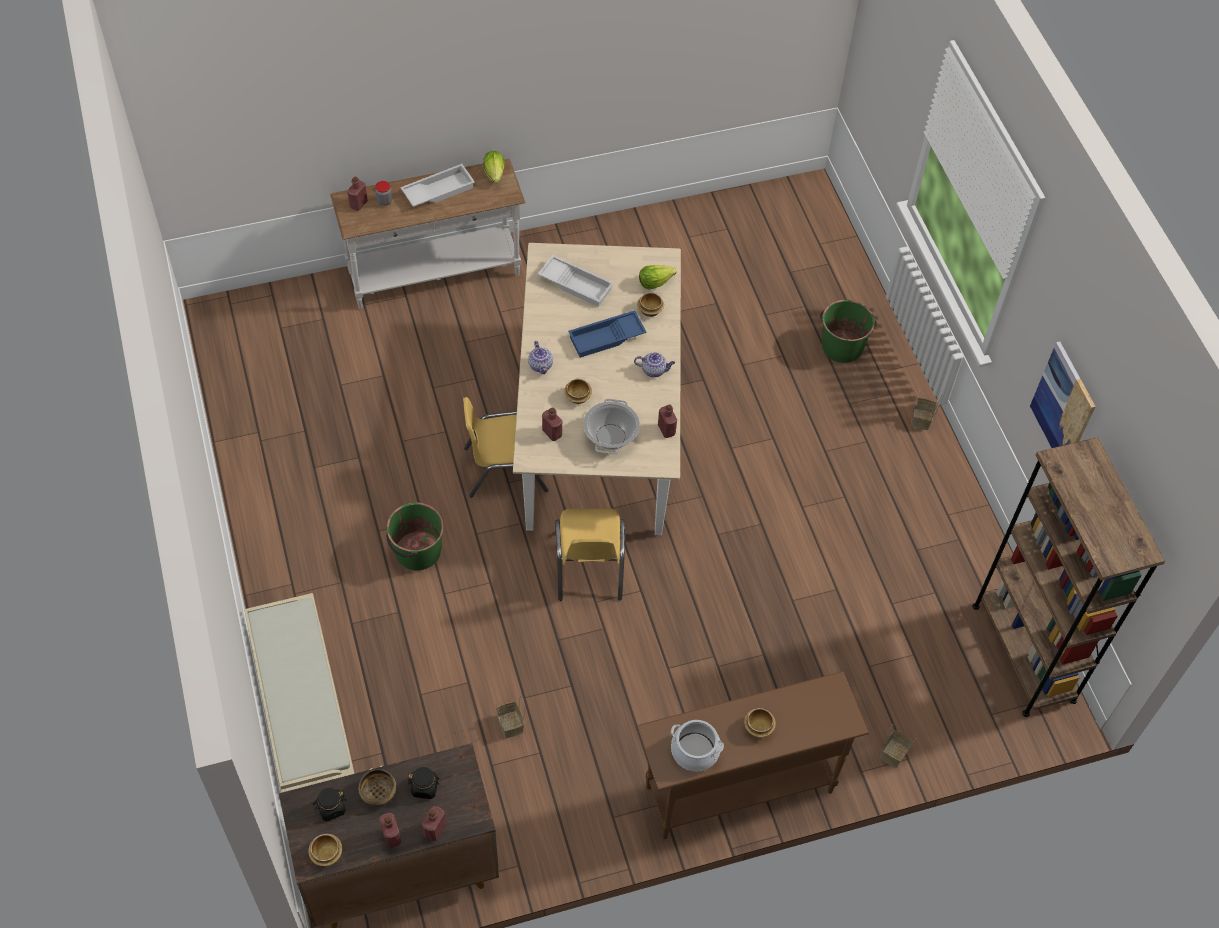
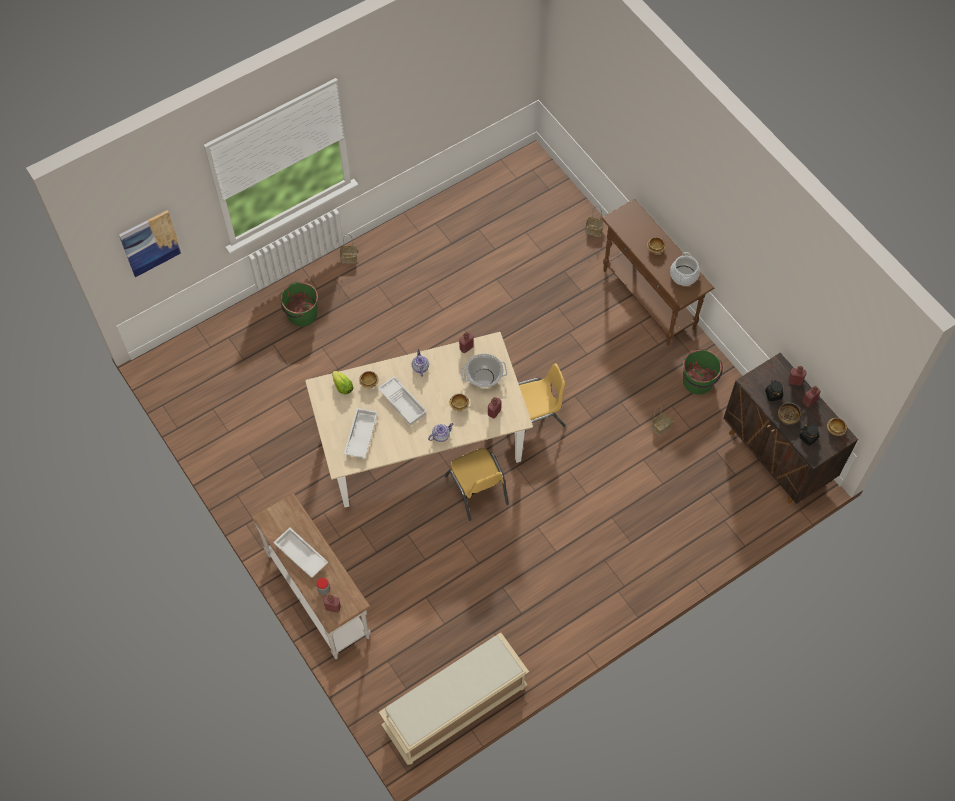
camera: 105 degrees left, 5 degrees up
beige bench [244,593,355,793] -> beige bench moved to [379,633,529,765]
green bucket [386,502,444,570] -> green bucket moved to [683,349,723,395]
lettuce [483,151,505,184] -> none
blue tray [568,310,647,358] -> white tray [377,376,427,425]
brown bookcase [972,437,1165,717] -> none
picture [1030,342,1096,448] -> picture moved to [119,210,182,277]

